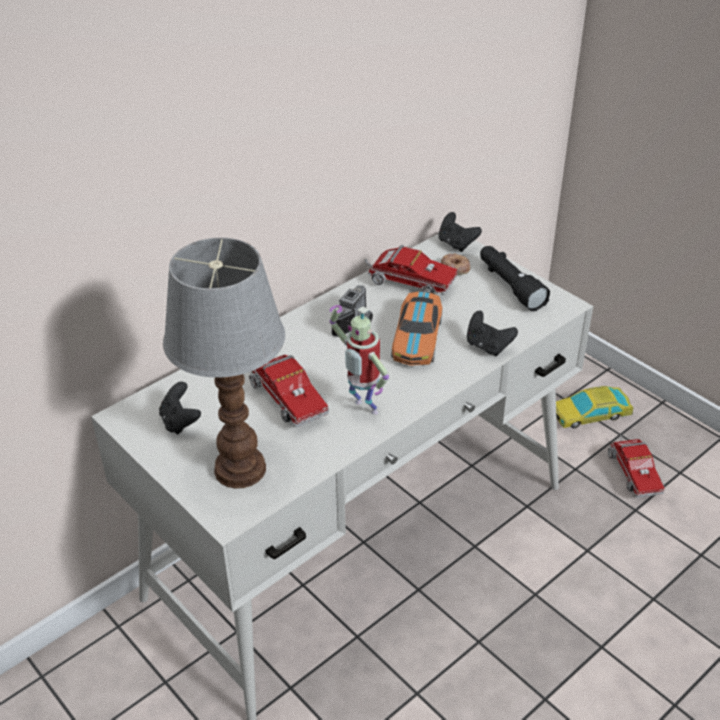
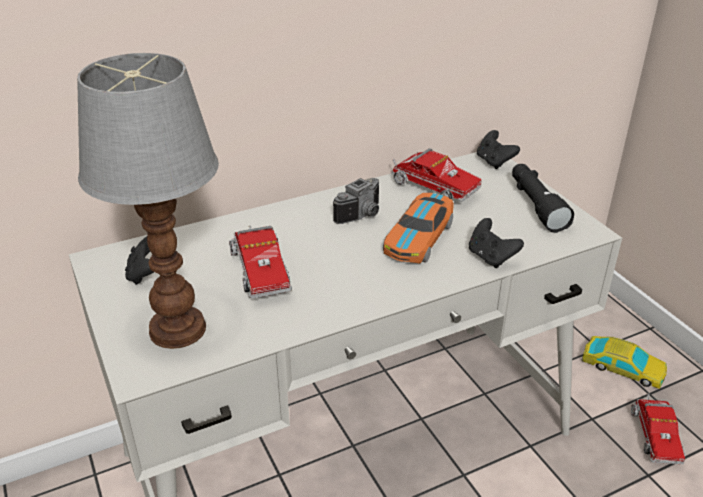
camera: 15 degrees right, 5 degrees down
toy robot [330,305,389,415] -> none
donut [441,253,470,275] -> none
toy car [556,386,634,428] -> toy car turned 150 degrees counterclockwise [581,336,667,389]

